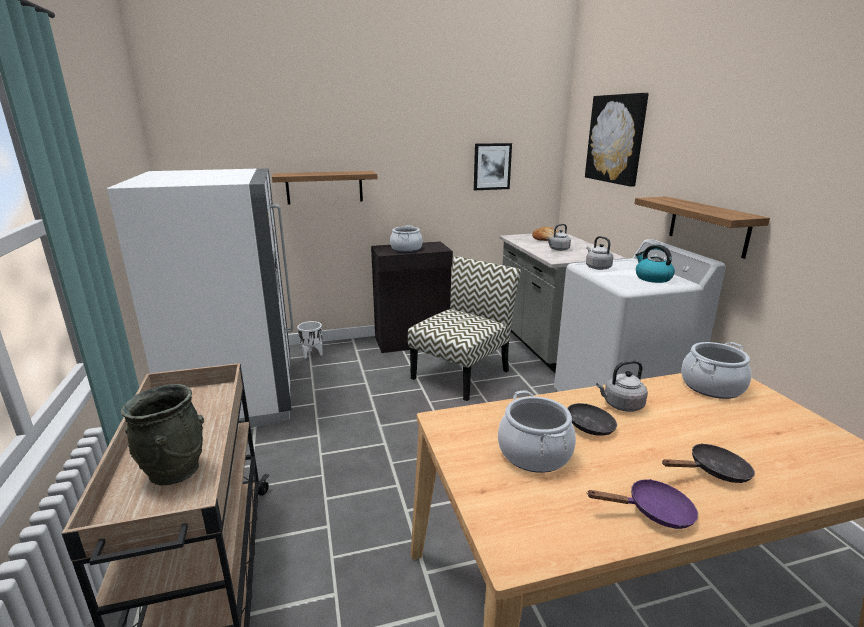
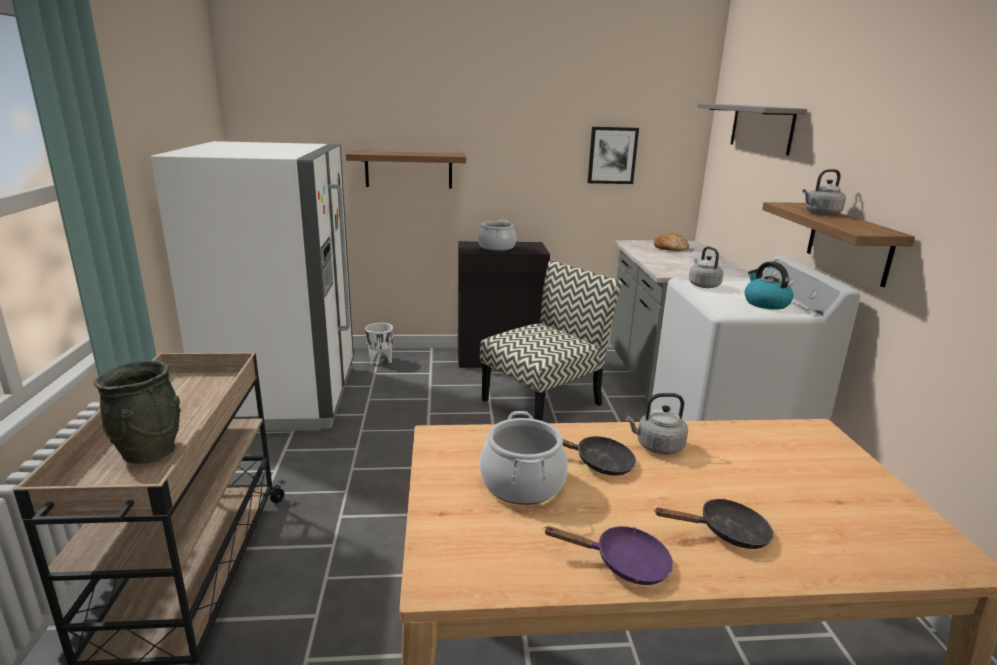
camera: 10 degrees right, 0 degrees up
grey kettle [546,224,571,251] -> grey kettle moved to [802,169,846,215]
picture [585,93,649,187] -> grey shelf [697,104,807,155]
cooking pot [681,342,752,399] -> none

